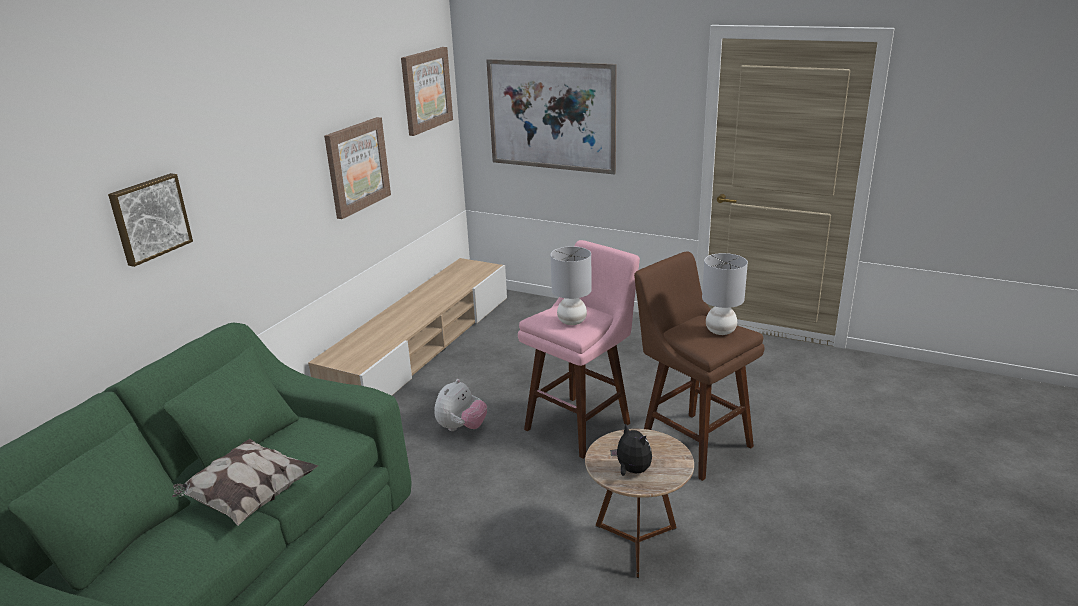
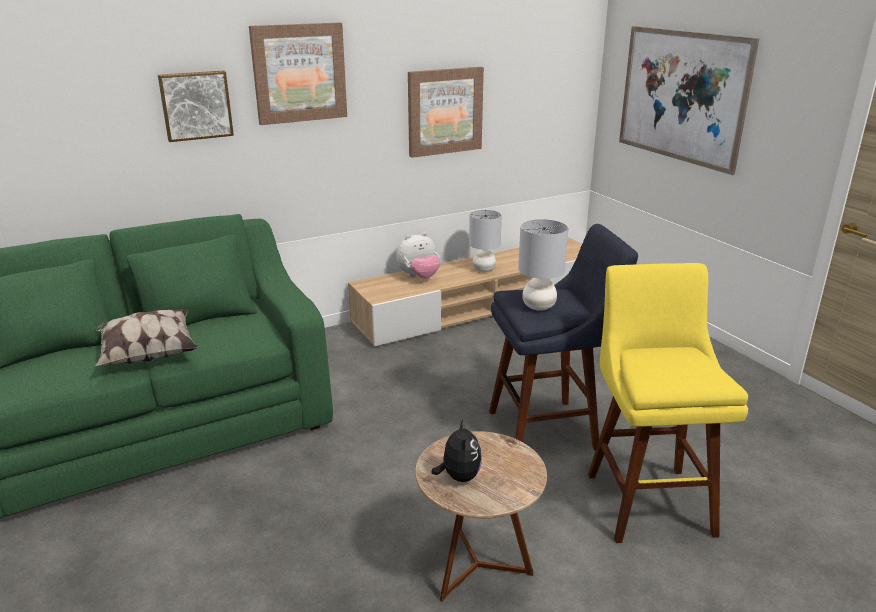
camera: 35 degrees right, 0 degrees up
picture [401,47,453,136] -> picture moved to [249,22,347,125]
plush toy [435,379,487,431] -> plush toy moved to [396,232,440,279]
pink stool [518,240,640,459] -> blue stool [489,224,638,451]
brown stool [634,251,765,481] -> yellow stool [588,263,748,543]
grey table lamp [702,253,748,335] -> grey table lamp moved to [469,210,502,272]

